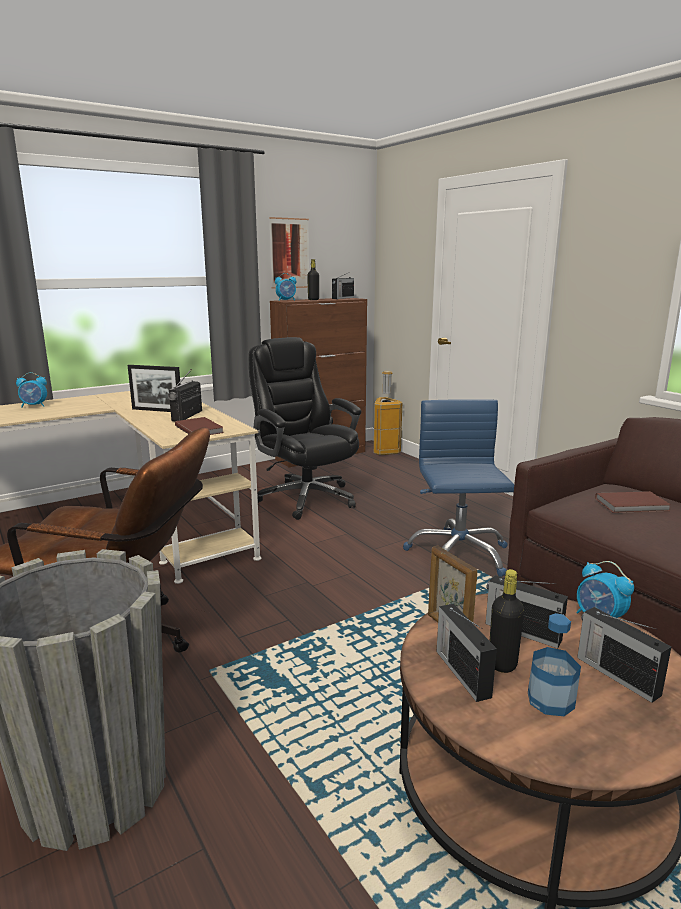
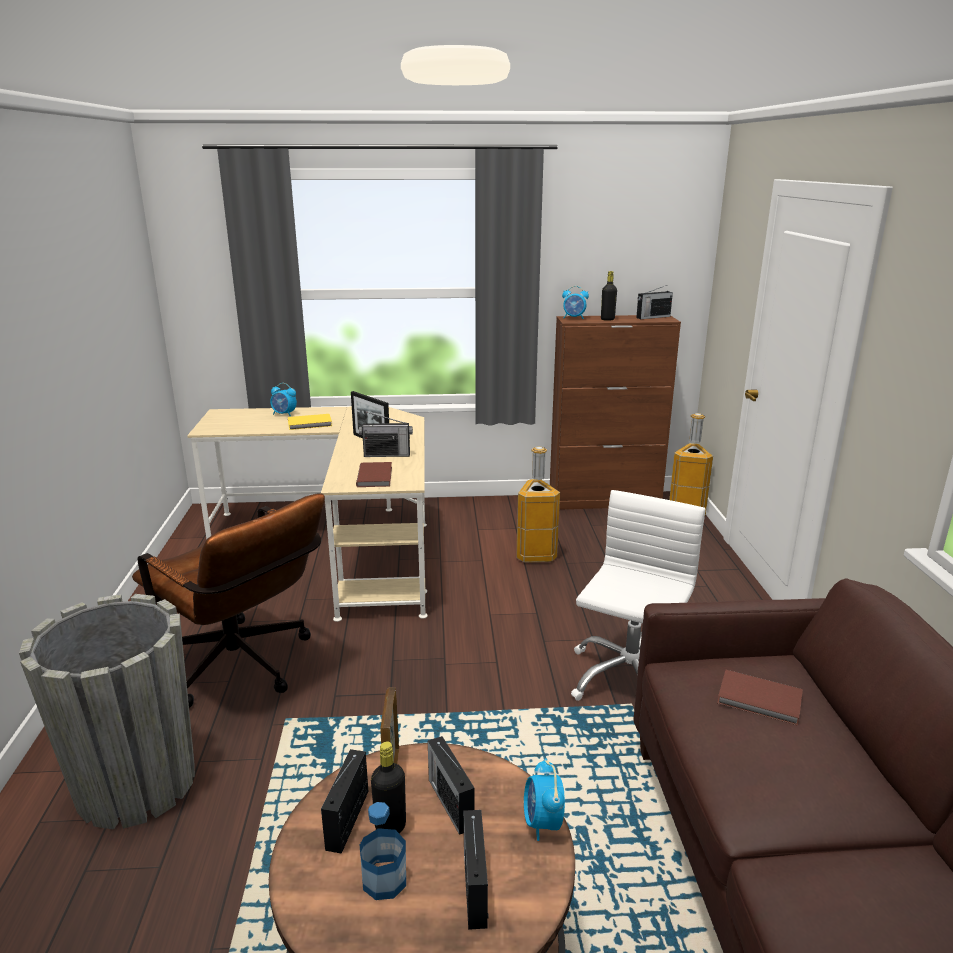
camera: 30 degrees right, 5 degrees up
radio [168,369,202,421] -> radio turned 135 degrees counterclockwise [359,411,413,457]
black office chair [249,337,361,520] -> trash can [516,447,560,563]
picture [269,217,309,289] -> none
blue office chair [403,399,514,577] -> white office chair [571,490,706,701]
none -> yellow book [288,414,332,430]

